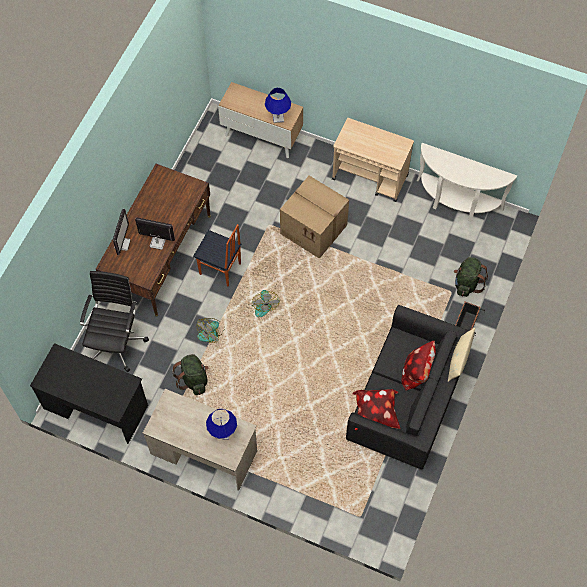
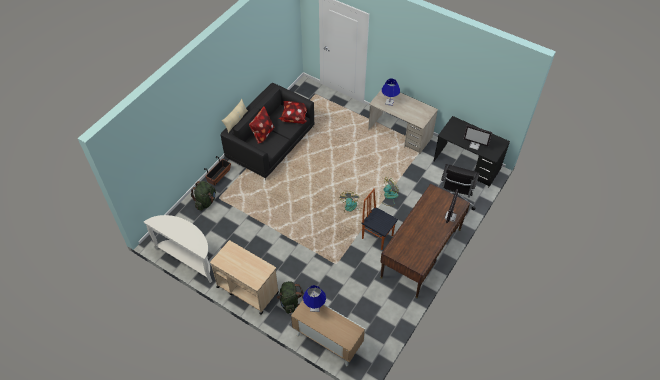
camera: 170 degrees left, 10 degrees down
monitor [135,217,175,250] -> monitor moved to [463,125,492,150]
green backpack [172,354,209,395] -> green backpack moved to [277,281,303,314]
cardboard box [280,176,349,259] -> none

